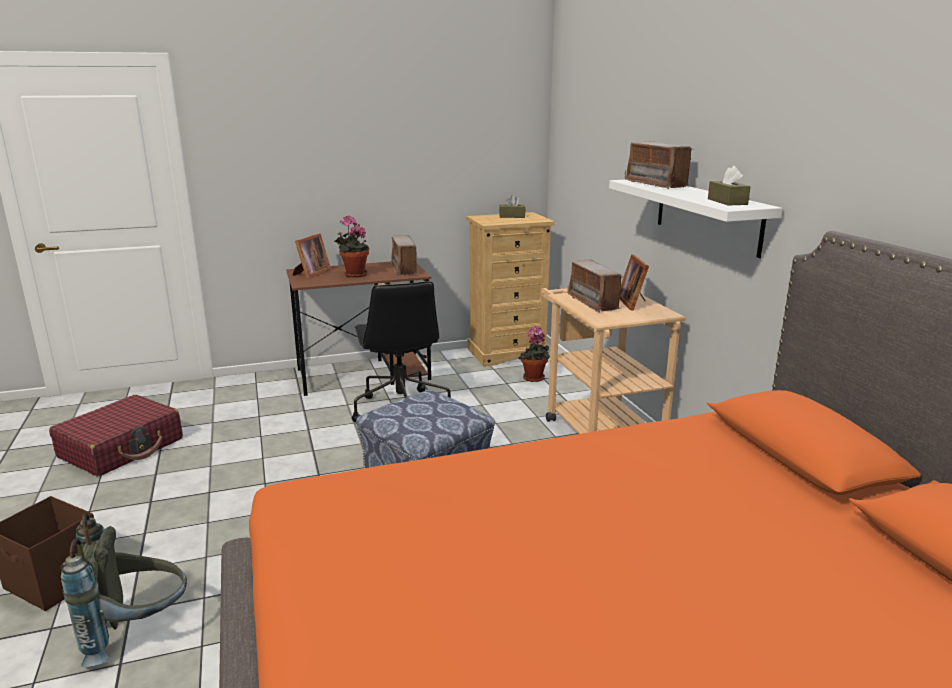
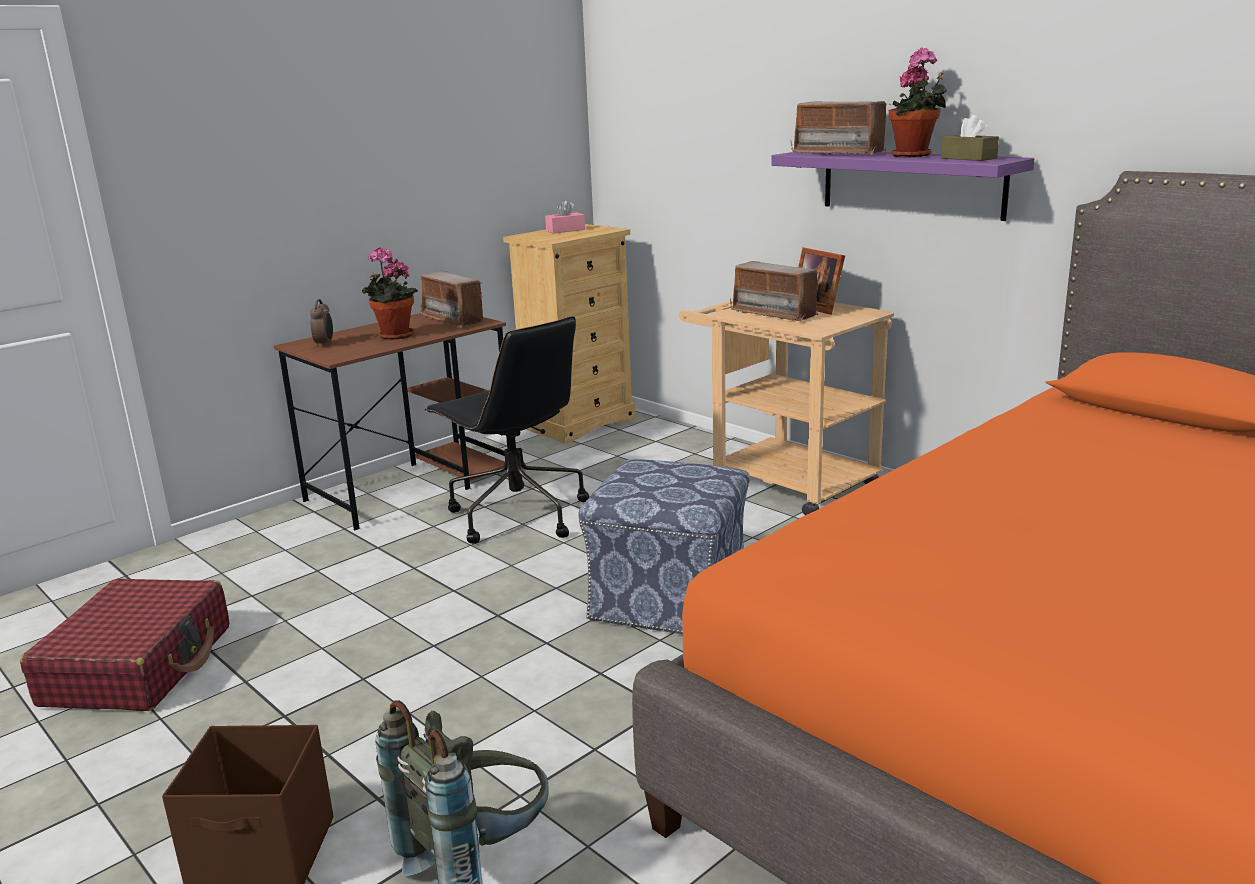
camera: 25 degrees left, 0 degrees up
picture frame [292,233,331,279] -> alarm clock [310,299,333,347]
brown tissue box [499,195,525,218] -> pink tissue box [545,200,585,233]
potted plant [518,326,550,382] -> potted plant moved to [889,48,947,157]
white shelf [609,180,782,258] -> purple shelf [771,152,1034,221]

